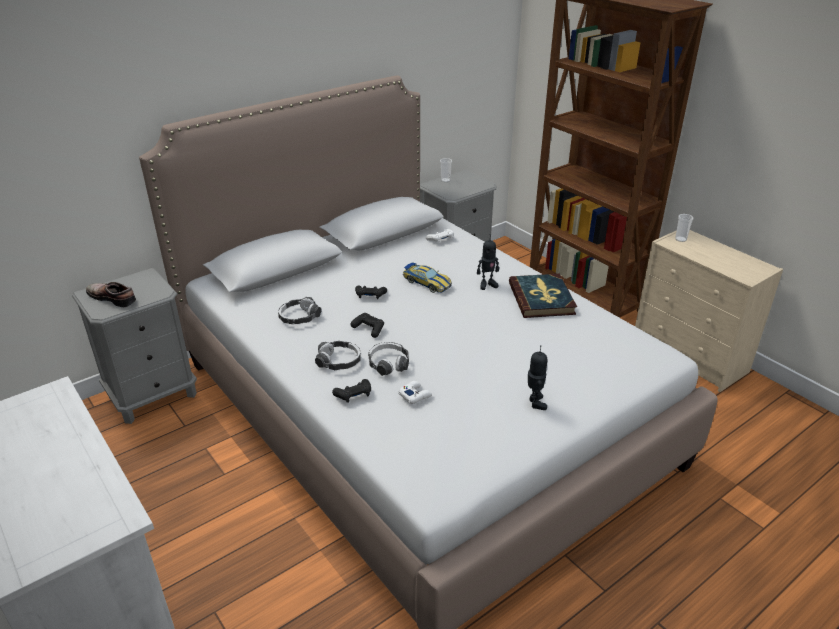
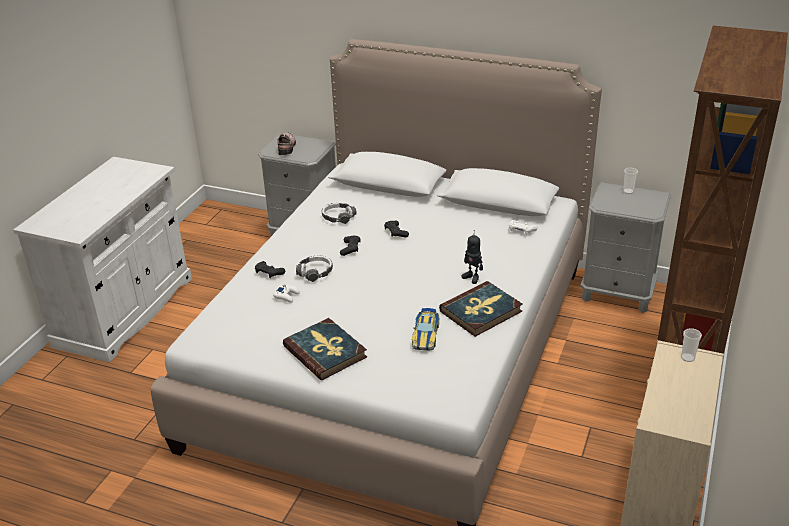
camera: 60 degrees right, 0 degrees up
headphones [315,341,361,370] -> none
toy car [403,262,452,293] -> toy car moved to [412,308,440,350]
toy robot [528,345,547,410] -> book [283,318,367,380]

